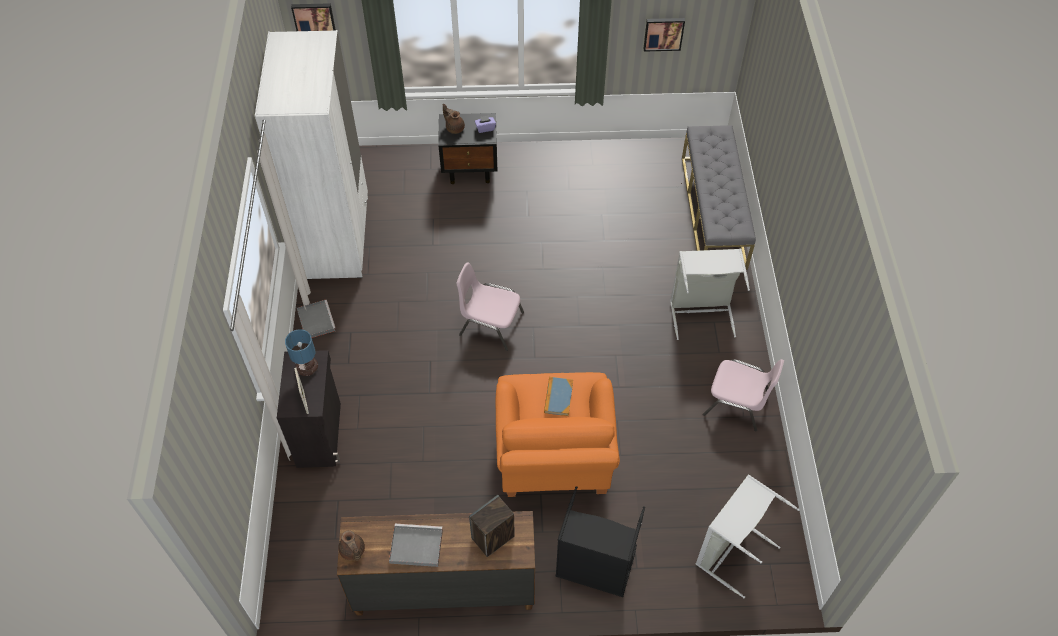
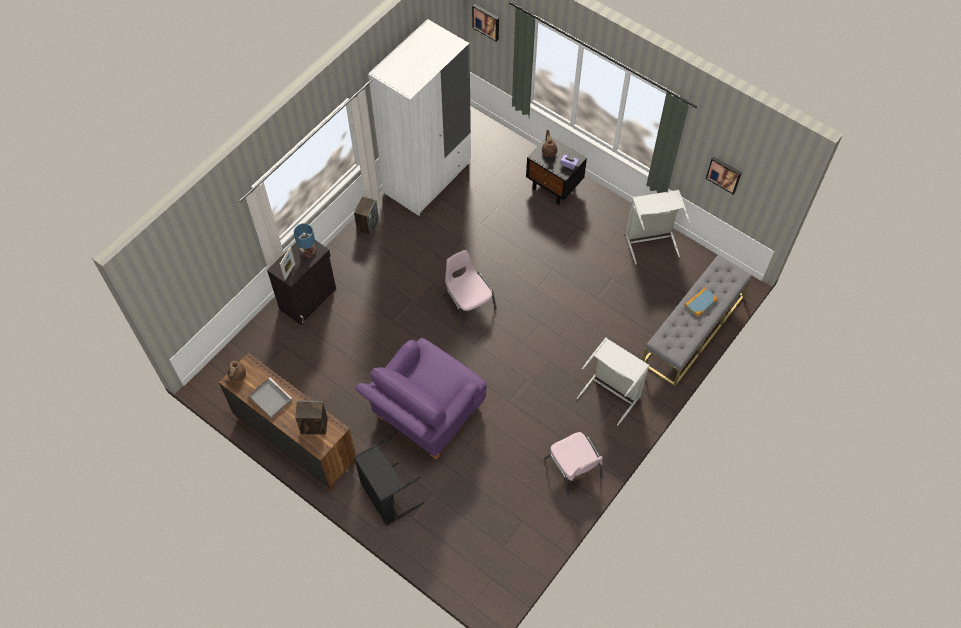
camera: 40 degrees right, 5 degrees up
grey tray [297,300,336,338] -> speaker [354,196,379,236]
orange armchair [495,372,620,497] -> purple armchair [356,338,487,460]
book [544,377,573,416] -> book moved to [685,287,718,317]
grey laundry basket [696,474,800,598] -> grey laundry basket moved to [625,190,690,264]

